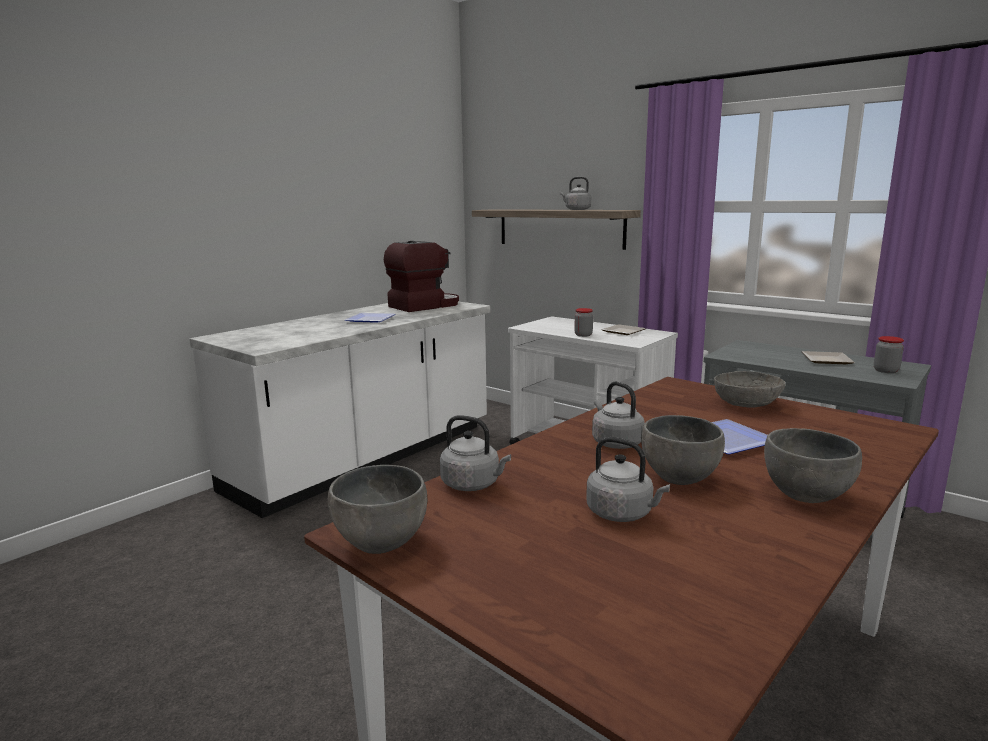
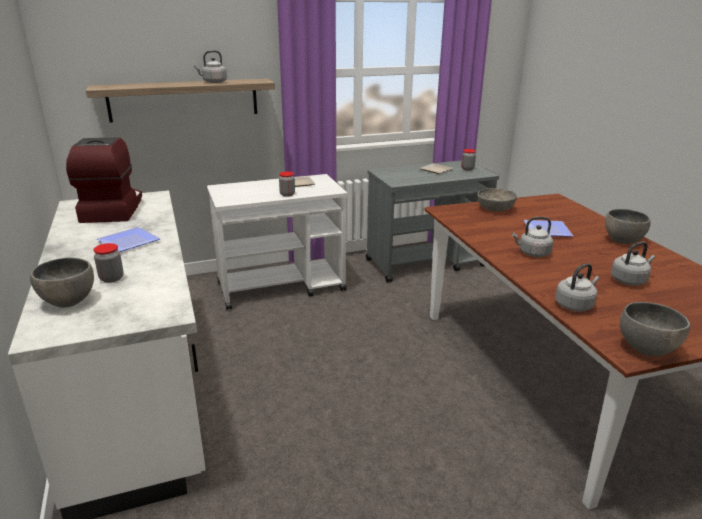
camera: 60 degrees left, 10 degrees up
grey bowl [641,415,725,485] -> grey bowl moved to [30,257,94,307]
none -> jar [93,243,124,283]

